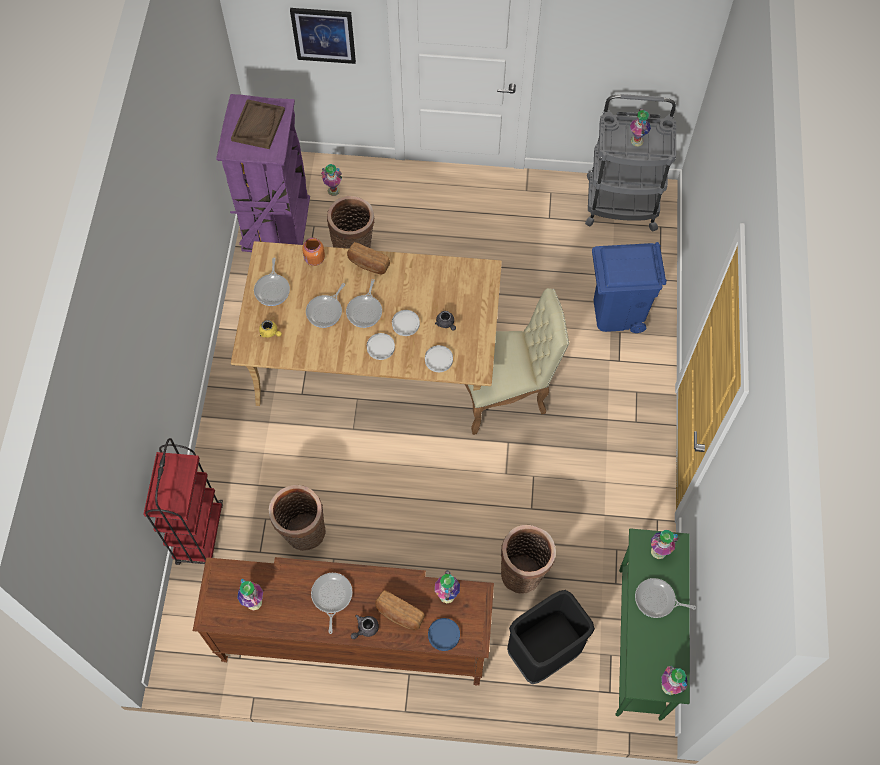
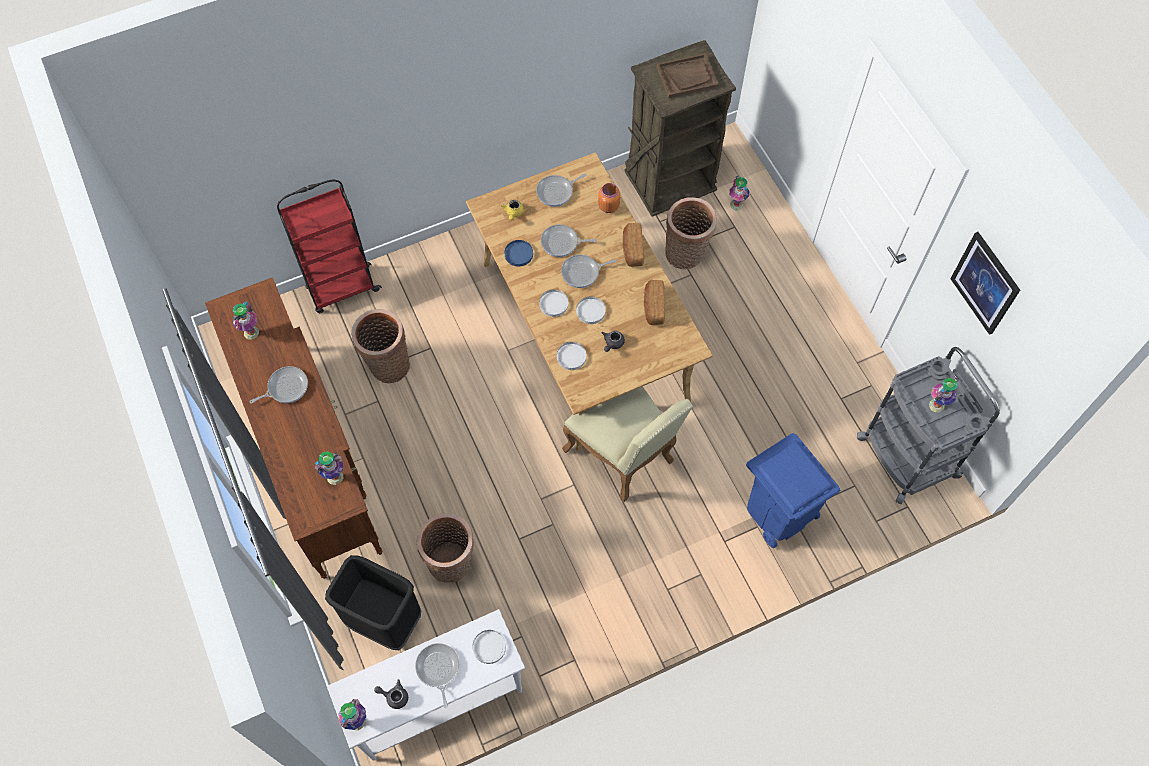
camera: 60 degrees right, 0 degrees up
purple bookcase [216,94,310,252] -> brown bookcase [624,40,736,216]
picture [290,8,356,64] -> picture moved to [950,232,1020,335]
grey teapot [351,615,379,639] -> grey teapot moved to [374,680,408,709]
bread [375,590,425,630] -> bread moved to [644,280,665,325]
blue plate [428,618,460,651] -> blue plate moved to [504,240,533,267]
green console table [616,528,690,721] -> white console table [327,609,525,761]
vase [651,530,678,559] -> white plate [473,630,506,664]

